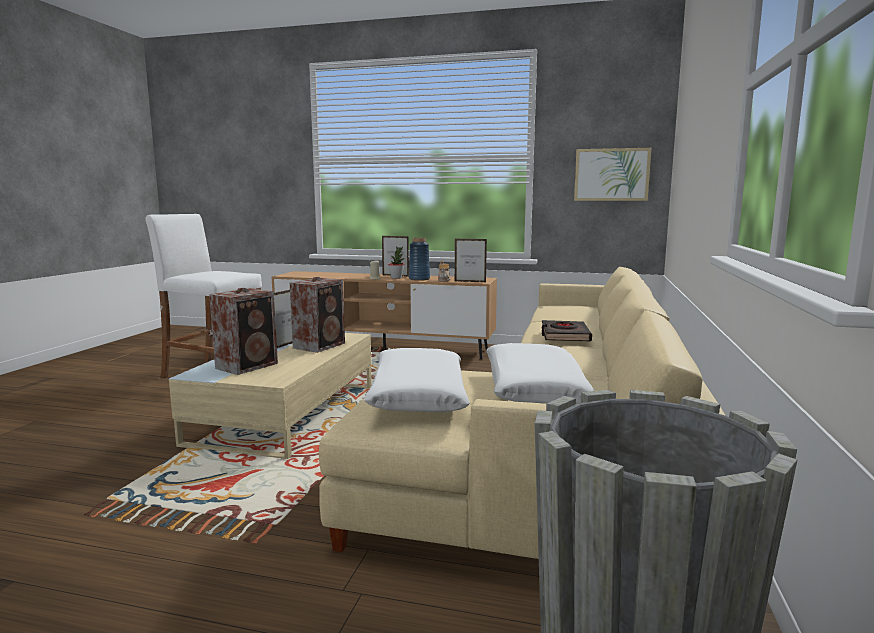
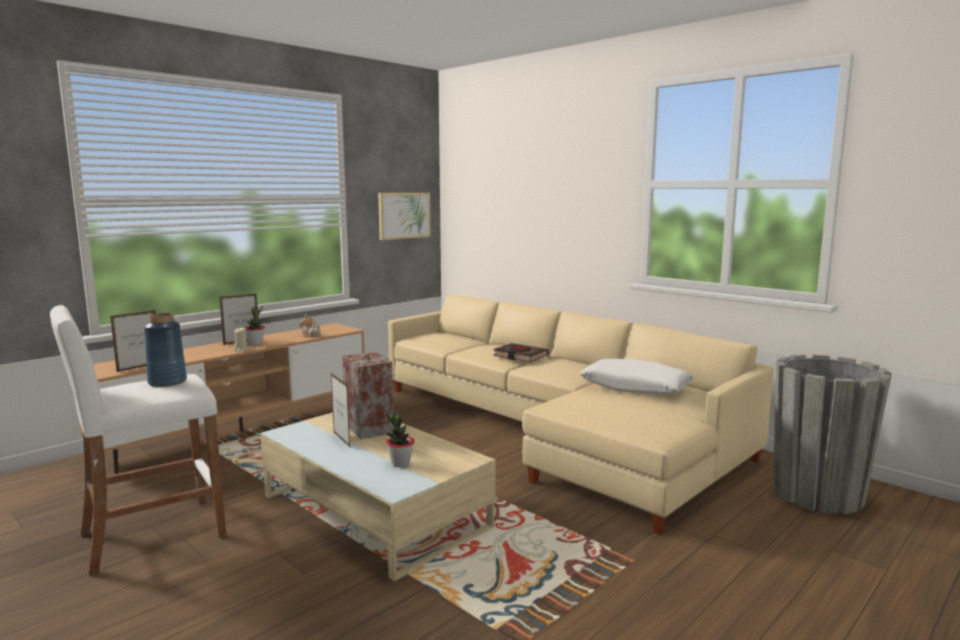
camera: 60 degrees left, 0 degrees up
speaker [209,288,278,375] -> potted plant [386,412,415,467]
white pillow [364,348,470,412] -> none
blue vase [409,238,430,281] -> blue vase moved to [144,313,187,387]
picture frame [455,239,487,282] -> picture frame moved to [110,310,155,372]

